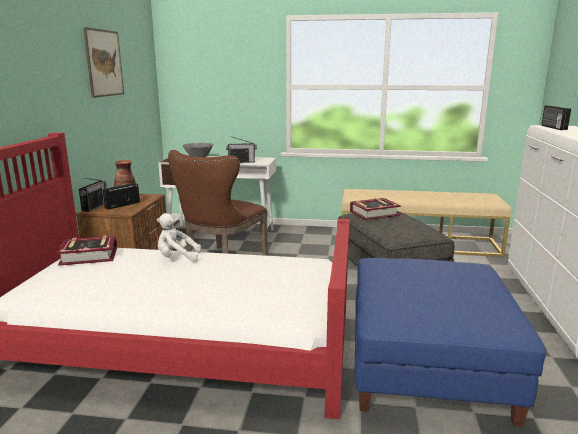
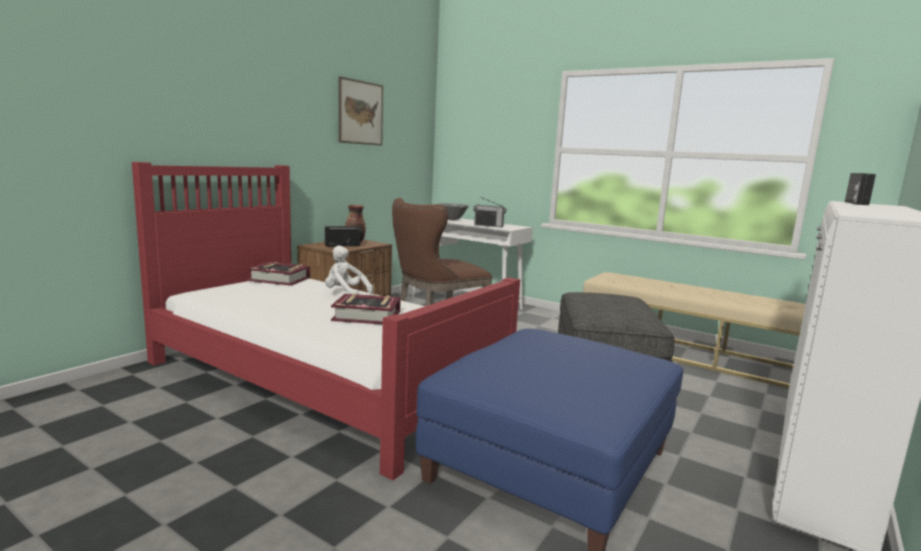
camera: 25 degrees right, 5 degrees down
radio [79,178,107,212] -> none
book [350,198,401,220] -> book moved to [331,293,401,324]

